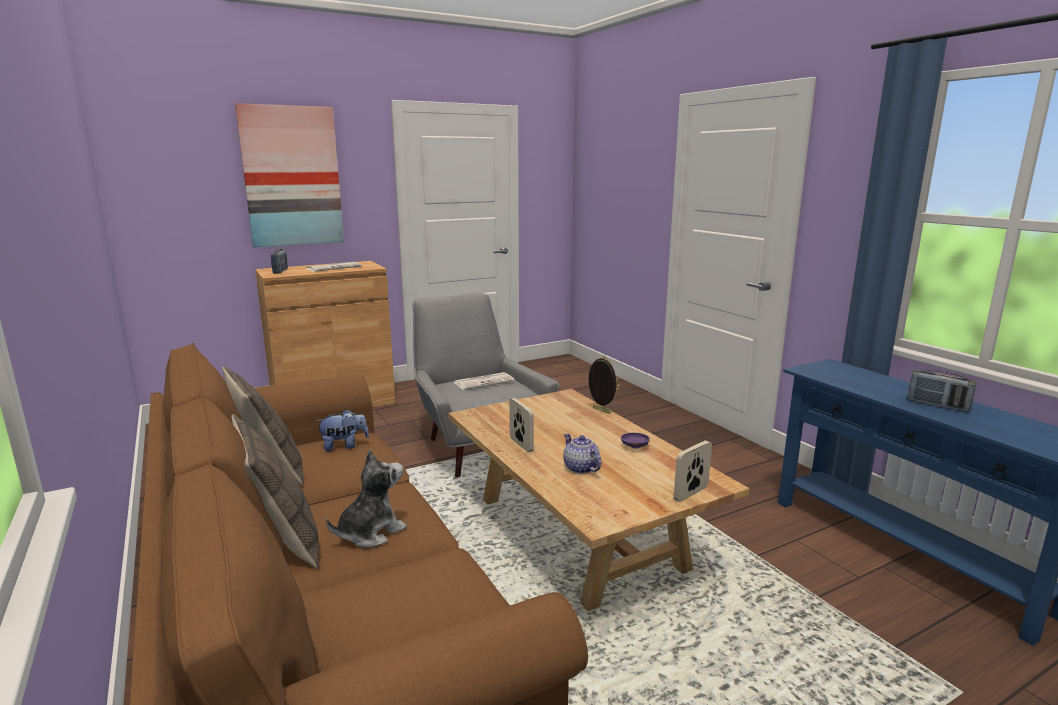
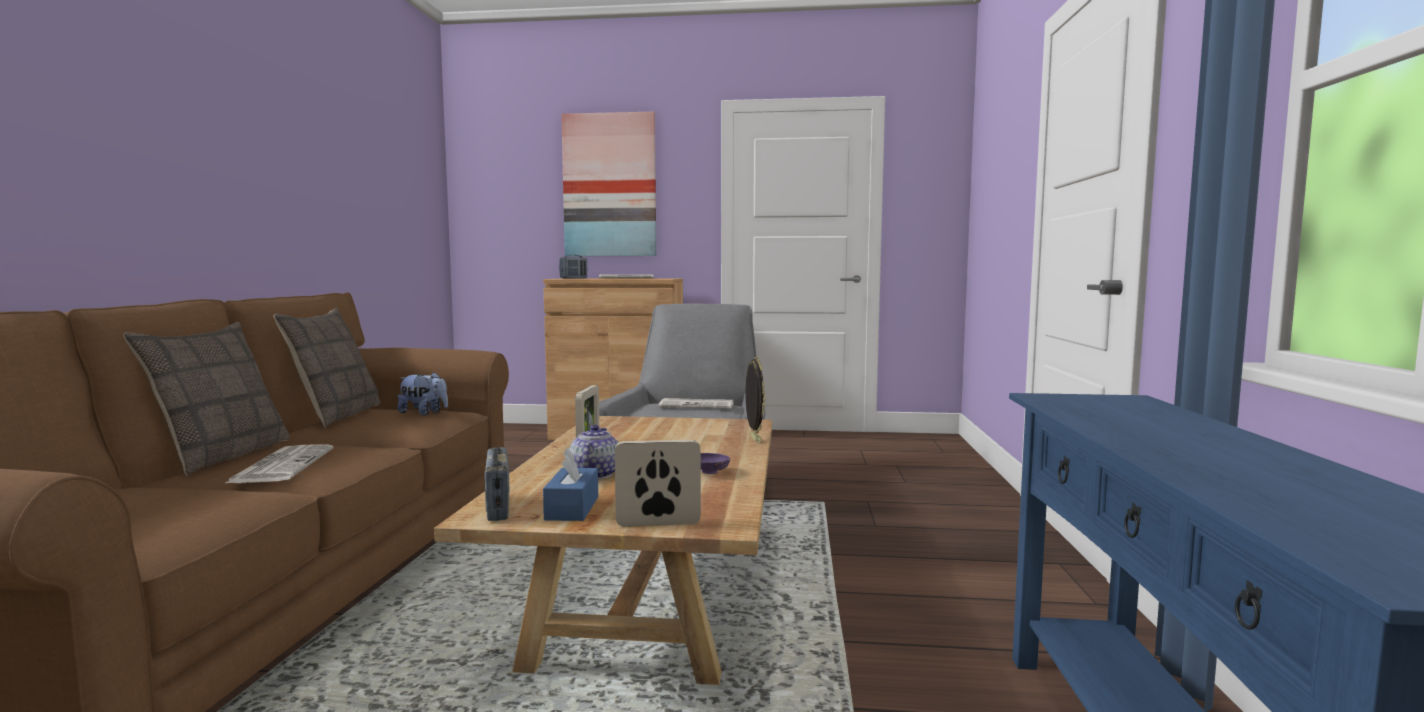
camera: 35 degrees right, 10 degrees down
plush toy [326,449,407,548] -> newspaper [225,444,333,483]
radio [907,370,976,412] -> radio moved to [484,447,509,521]
none -> blue tissue box [543,448,598,521]

